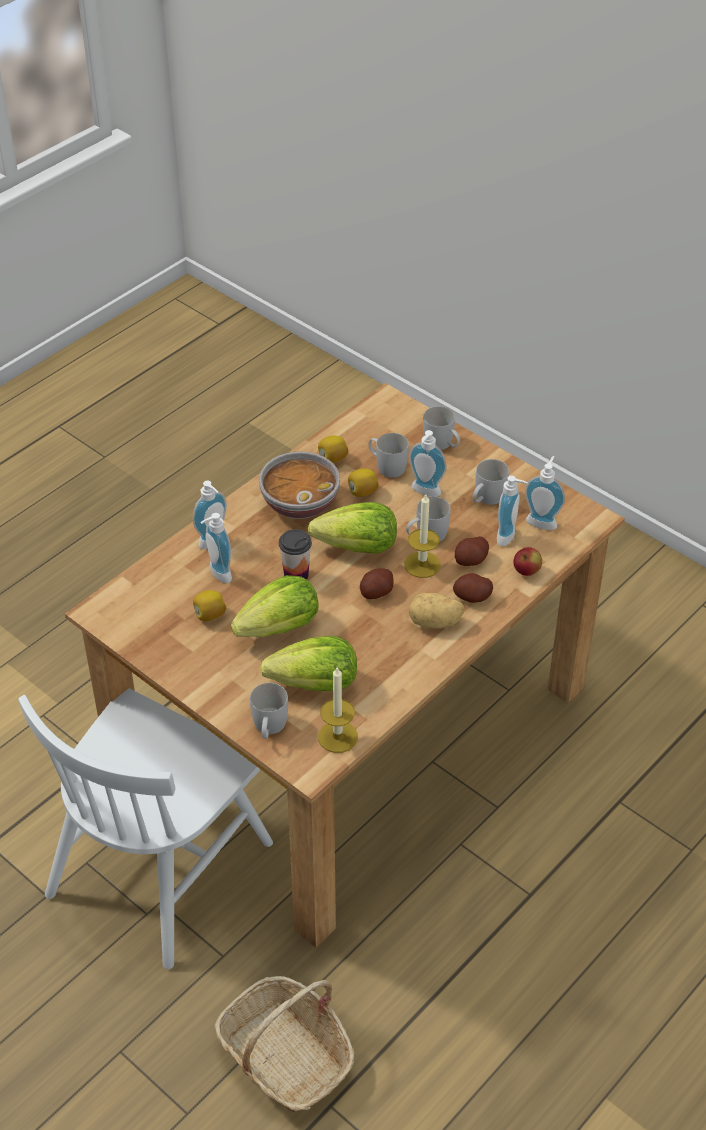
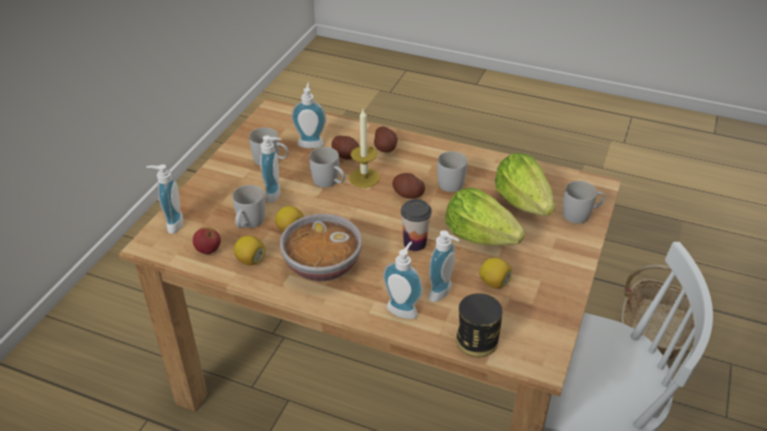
camera: 110 degrees left, 5 degrees down
lettuce [308,502,397,554] -> none
candle [318,667,358,753] -> none
potato [409,593,464,629] -> none
white mug [423,406,460,450] -> white mug moved to [437,151,467,192]
apple [513,547,542,576] -> apple moved to [193,227,221,254]
soap dispenser [525,456,565,530] -> soap dispenser moved to [146,164,183,234]
none -> can [456,293,503,357]

